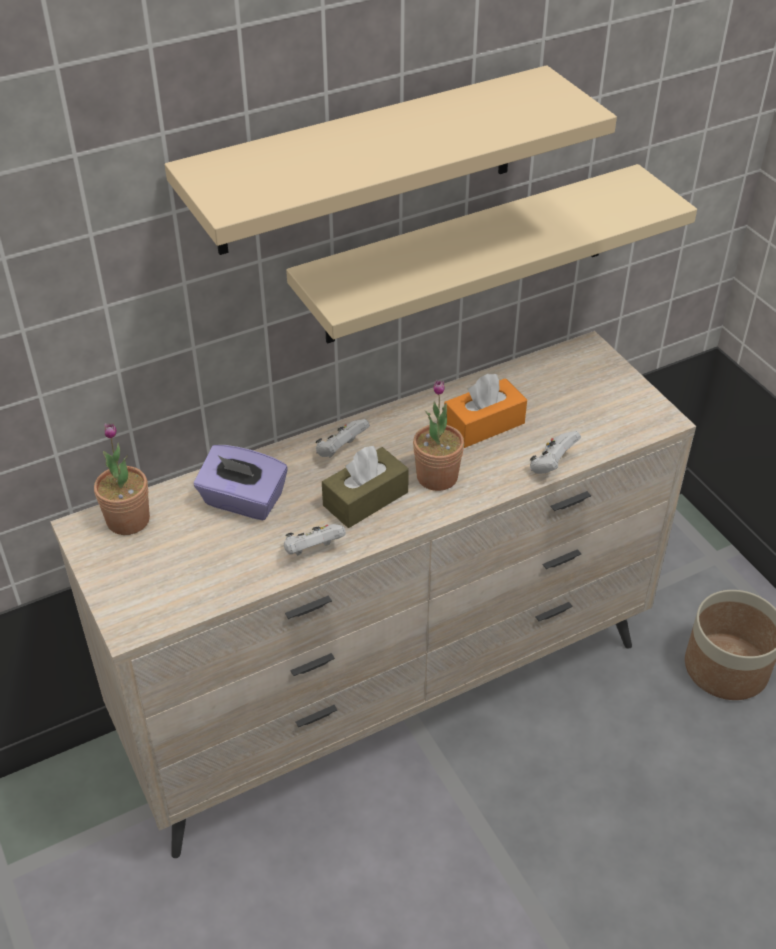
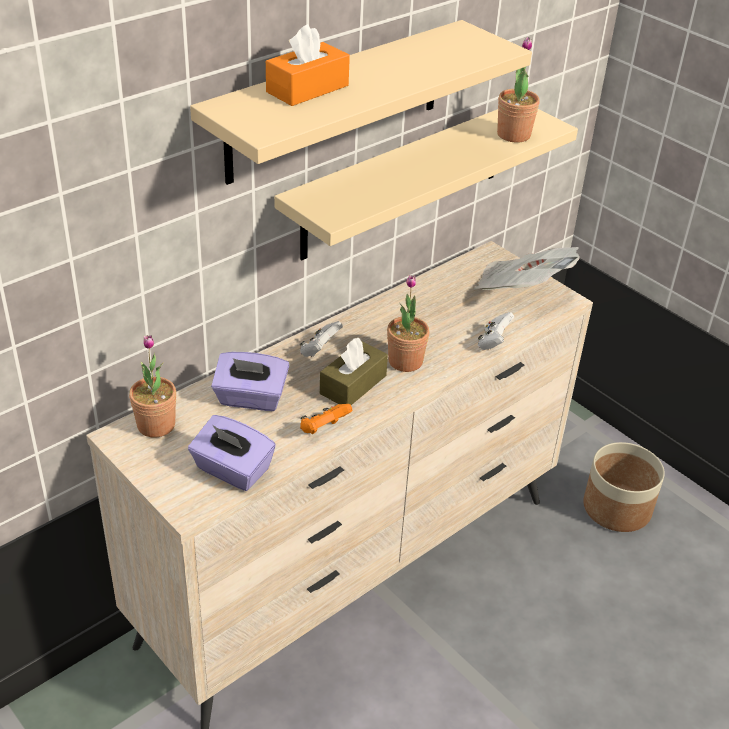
camera: 15 degrees left, 5 degrees down
white game controller [284,524,346,556] -> orange game controller [300,404,353,434]
orange tissue box [444,374,527,448] -> orange tissue box moved to [266,24,350,106]
none -> purple tissue box [188,415,276,491]
none -> newspaper [474,247,579,290]
none -> potted plant [497,37,540,142]

